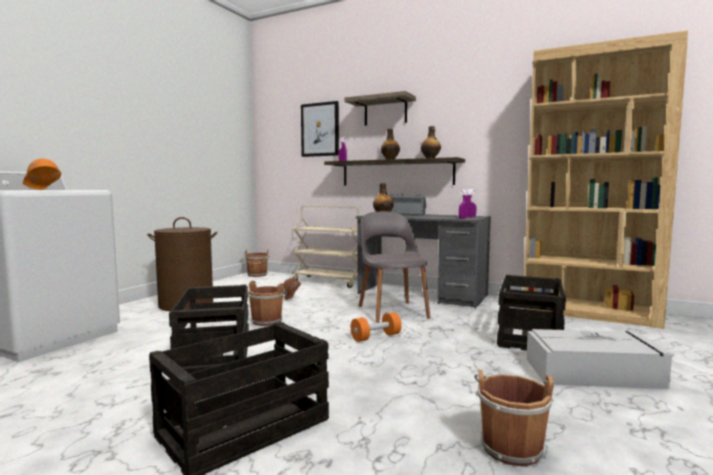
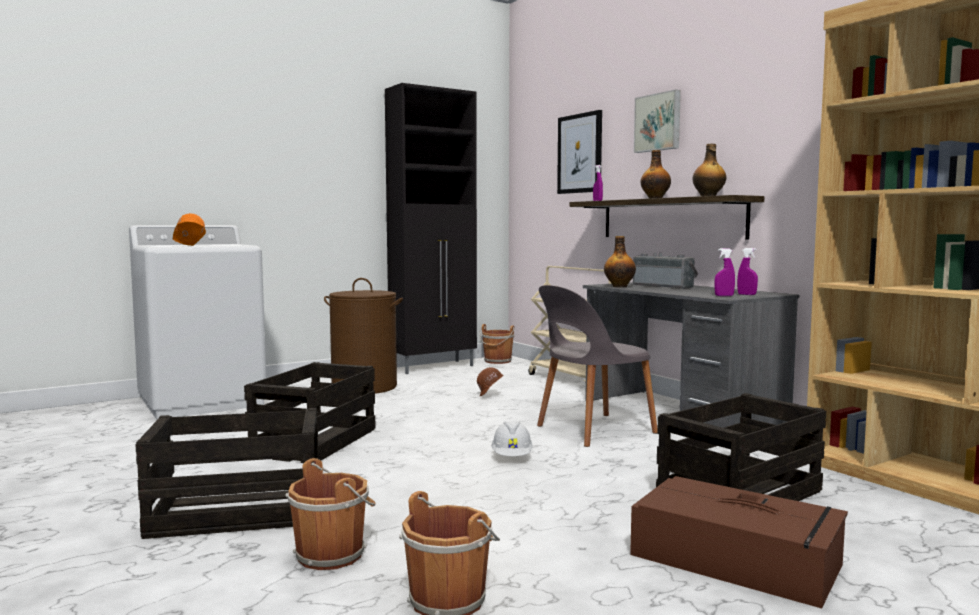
camera: 30 degrees right, 0 degrees up
brown bucket [248,281,287,326] -> brown bucket moved to [285,458,376,570]
shelf [345,91,416,126] -> picture [634,90,681,153]
orange dumbbell [351,312,402,342] -> white hard hat [491,421,533,456]
grey chair [359,211,431,323] -> grey chair turned 135 degrees counterclockwise [537,285,658,447]
grey storage box [526,329,674,389] -> brown storage box [630,476,848,608]
none -> black cabinet [385,83,477,374]

